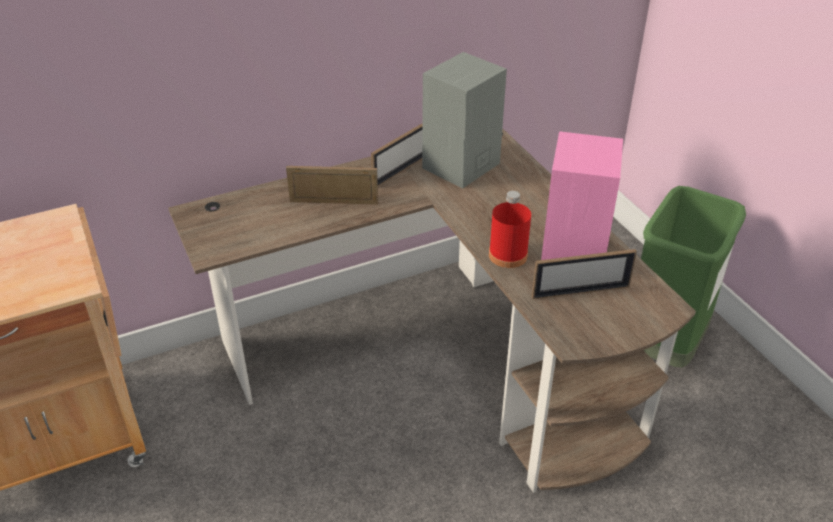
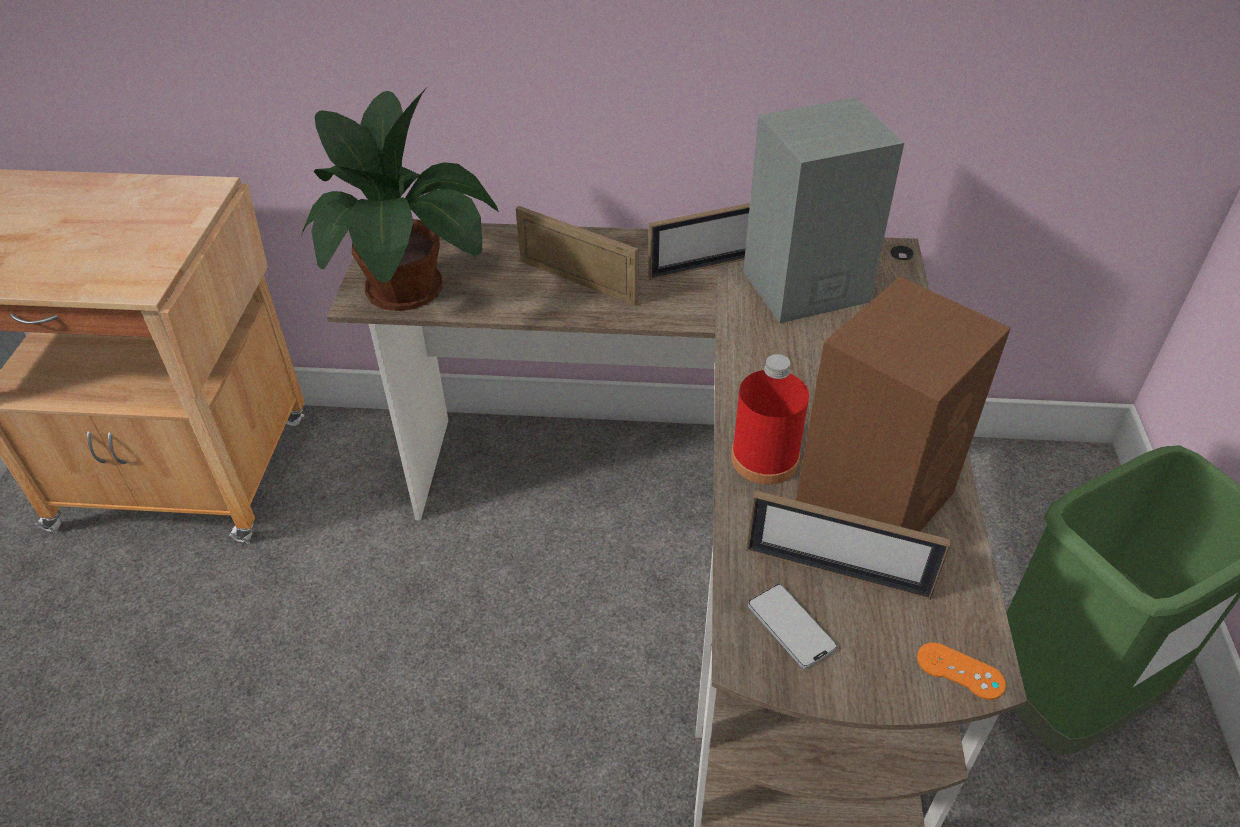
camera: 30 degrees right, 5 degrees up
pink speaker [541,131,623,260] -> brown speaker [796,277,1011,532]
none -> potted plant [302,89,499,311]
none -> phone [748,584,837,669]
none -> orange game controller [917,642,1006,700]

